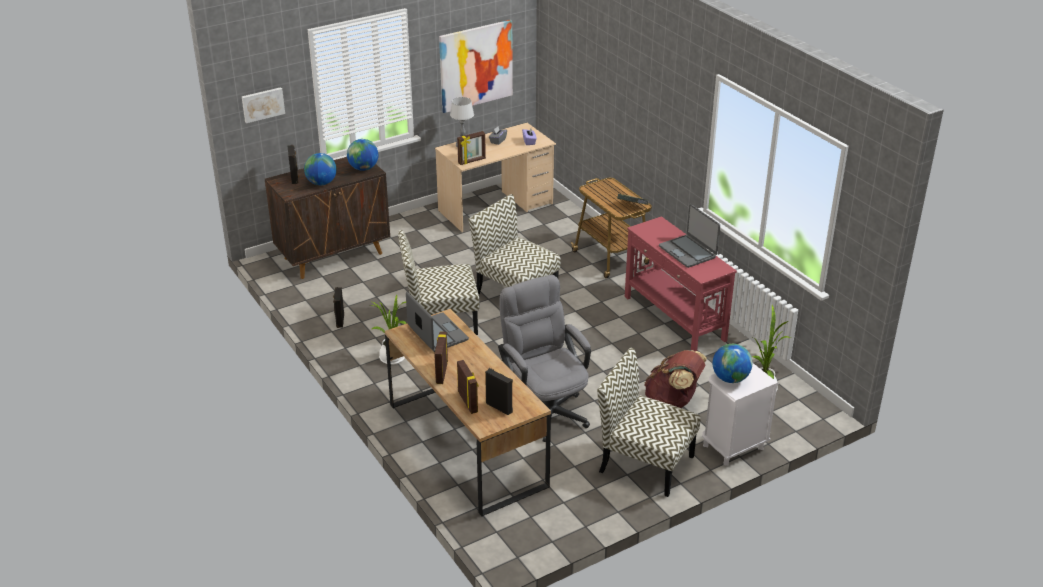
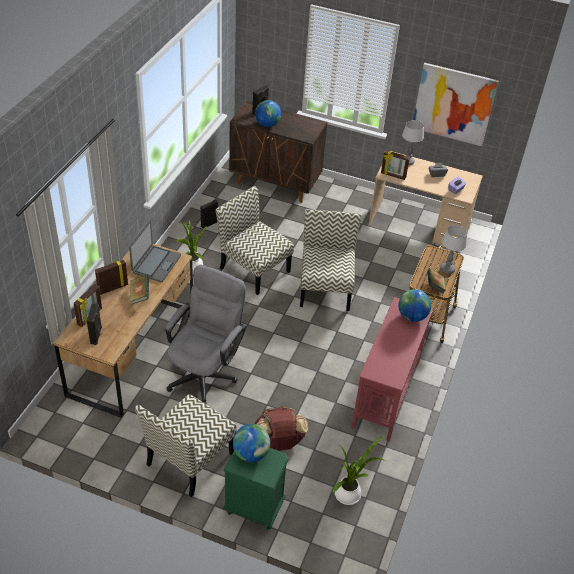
camera: 50 degrees right, 10 degrees up
picture [242,87,285,123] -> none
globe [347,139,378,171] -> globe moved to [399,289,431,322]
chair [597,348,701,497] -> chair turned 135 degrees counterclockwise [135,394,237,497]
laptop [659,204,720,268] -> none
white nightstand [702,363,779,466] -> green nightstand [223,448,289,530]
none -> book [130,275,149,304]
none -> table lamp [440,225,467,274]

